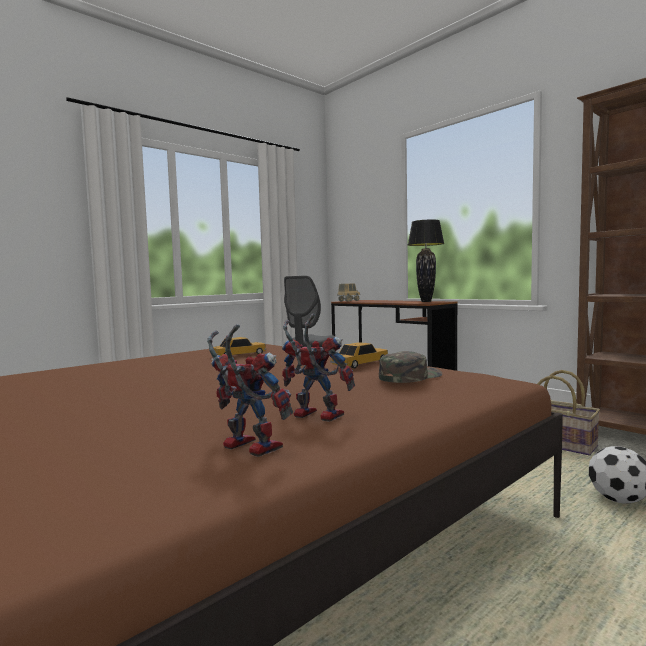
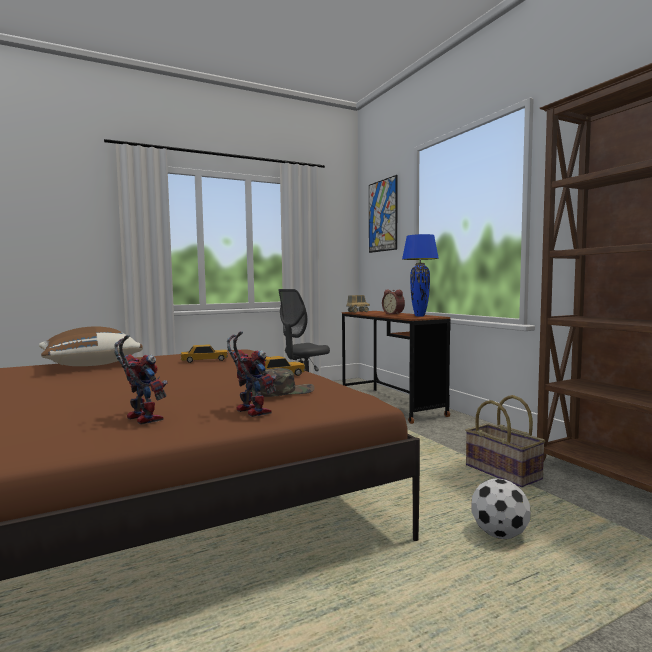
camera: 15 degrees right, 0 degrees up
toy robot [207,324,293,457] -> toy robot moved to [227,331,276,417]
black table lamp [408,219,445,302] -> blue table lamp [402,234,439,316]
none -> brown pillow [39,326,143,366]
none -> picture [369,175,397,253]
none -> alarm clock [382,290,405,315]

